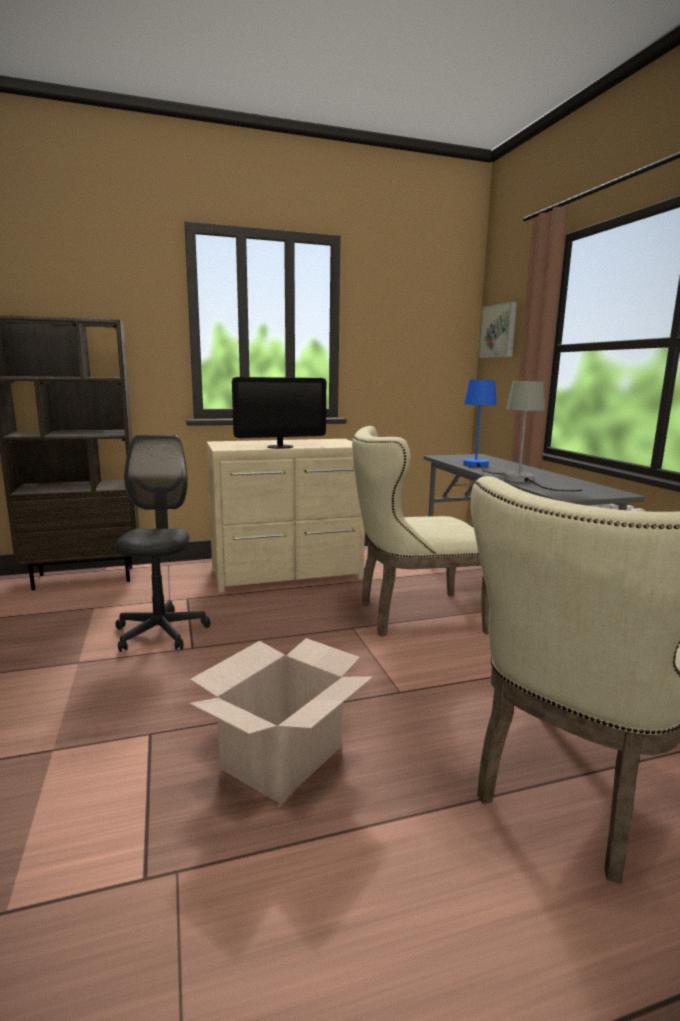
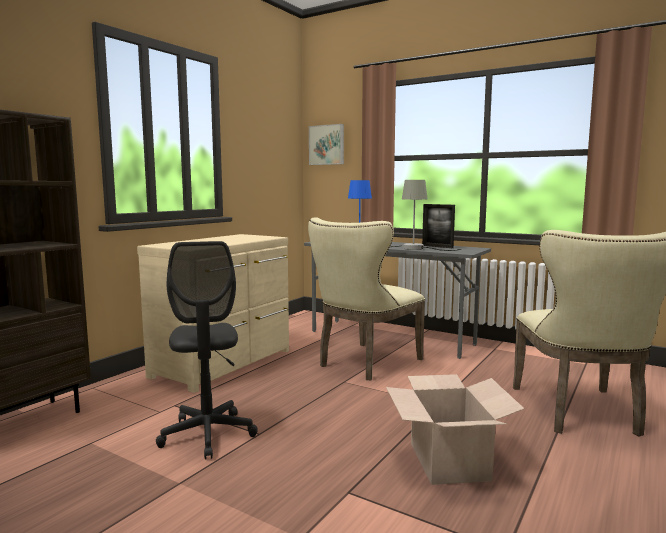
camera: 40 degrees left, 5 degrees down
grey office chair [115,435,211,652] -> grey office chair turned 150 degrees counterclockwise [156,241,258,460]
monitor [232,377,326,449] -> none
none -> picture frame [422,204,455,248]

